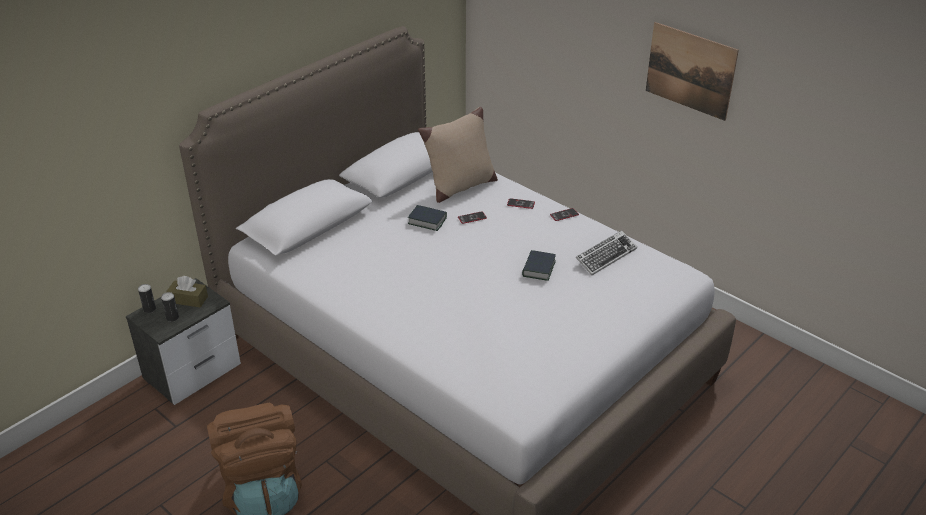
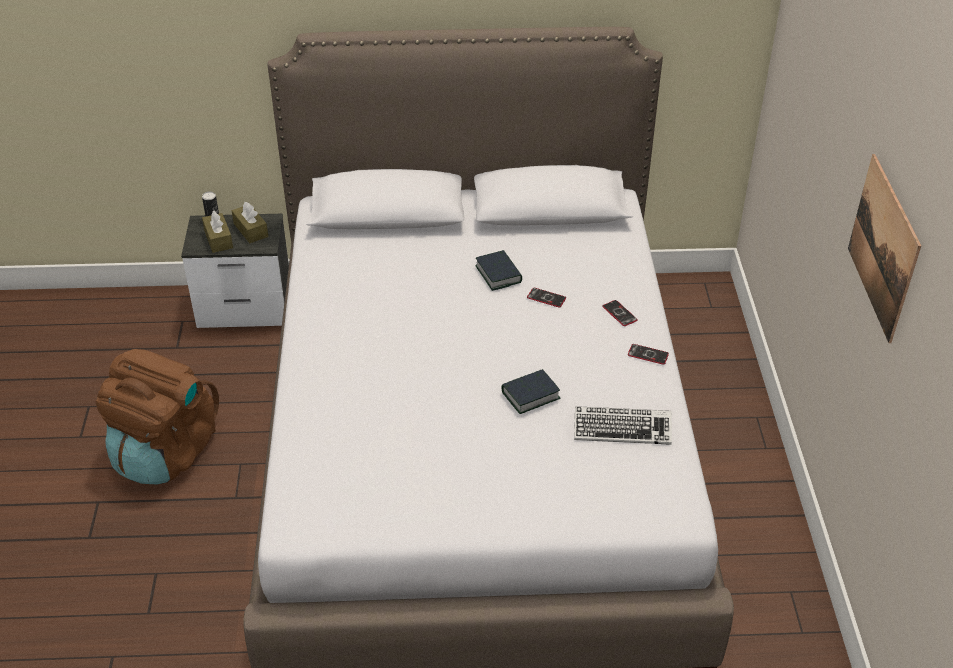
camera: 45 degrees right, 5 degrees up
can [161,292,179,322] -> brown tissue box [202,210,233,253]
beige pillow [418,107,498,203] -> none

